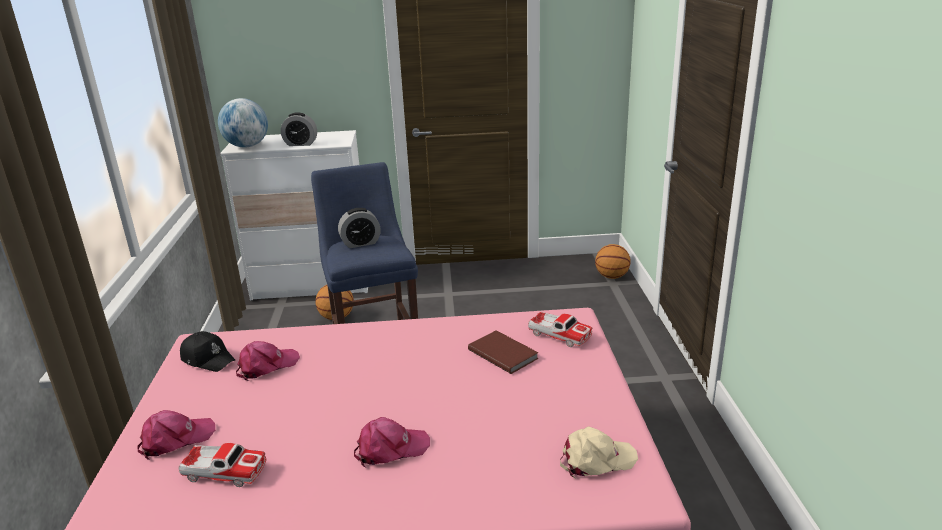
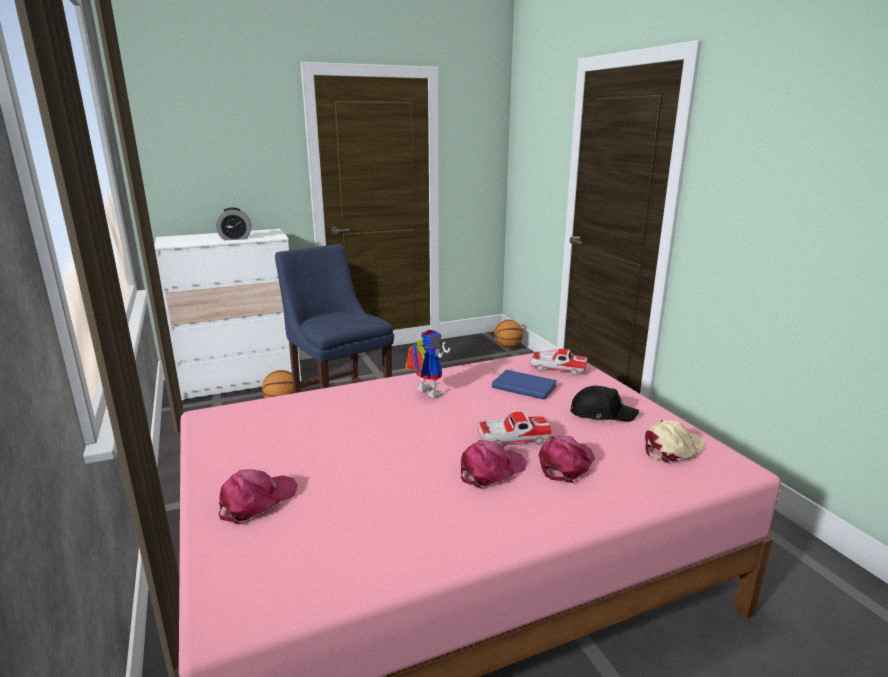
camera: 20 degrees left, 5 degrees down
toy car [178,443,267,487] -> toy car moved to [477,412,552,445]
black cap [180,331,235,372] -> black cap moved to [570,386,639,422]
globe [218,98,268,148] -> none
pink cap [236,341,300,381] -> pink cap moved to [539,436,595,483]
alarm clock [338,208,381,248] -> none
brown book [468,330,539,374] -> blue book [492,370,557,400]
none -> toy robot [406,330,450,398]

